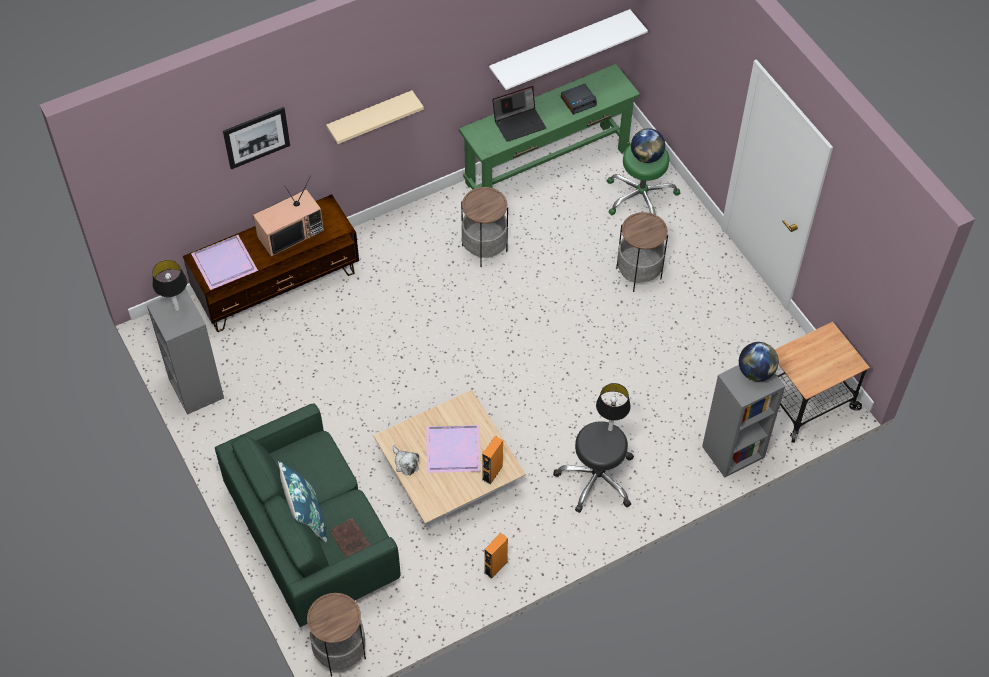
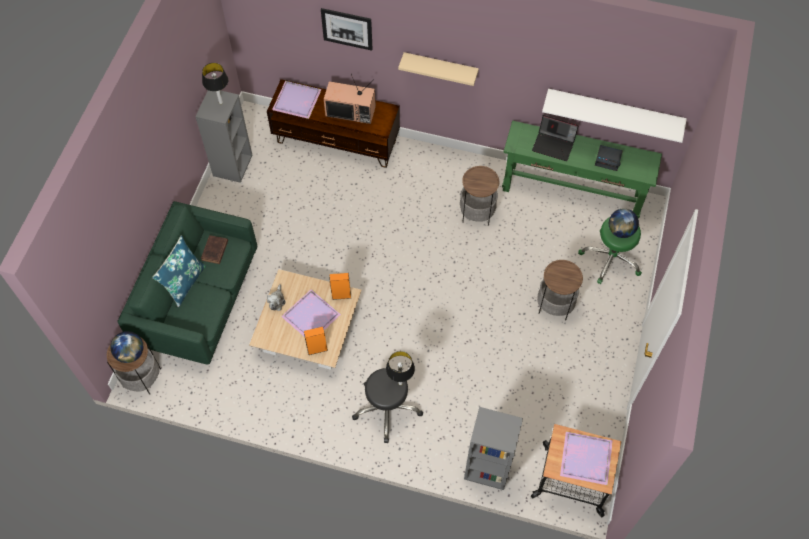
camera: 45 degrees right, 5 degrees up
brown book [330,518,371,557] -> brown book moved to [201,235,228,264]
orange speaker [484,533,508,579] -> orange speaker moved to [329,273,351,300]
globe [739,342,779,381] -> globe moved to [110,331,143,363]
none -> purple tray [560,431,613,485]

